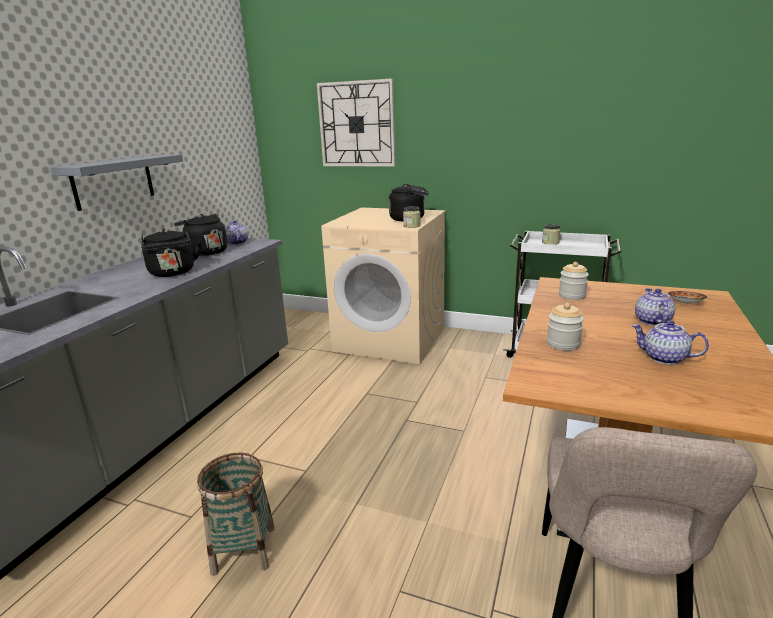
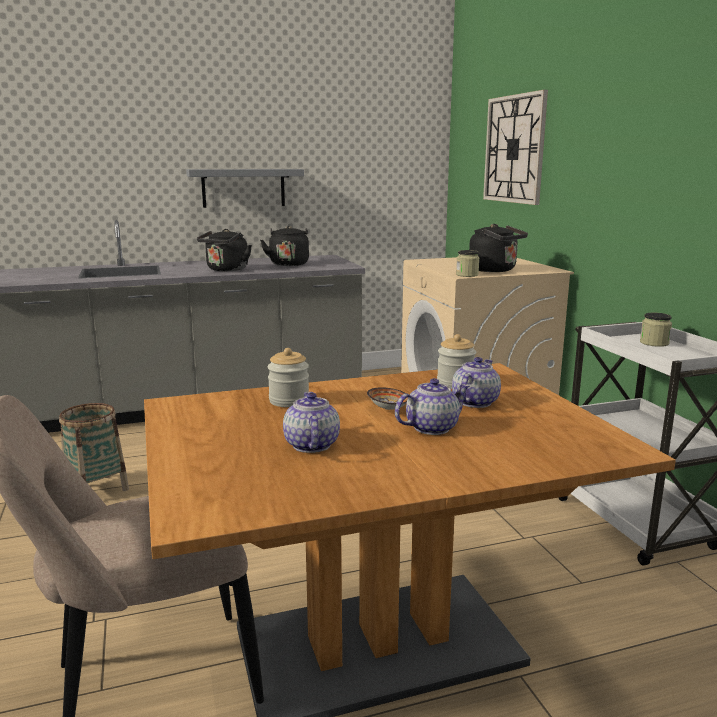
camera: 50 degrees right, 5 degrees down
teapot [225,220,248,245] -> teapot moved to [452,357,501,408]
bowl [668,291,707,304] -> bowl moved to [367,387,408,410]

